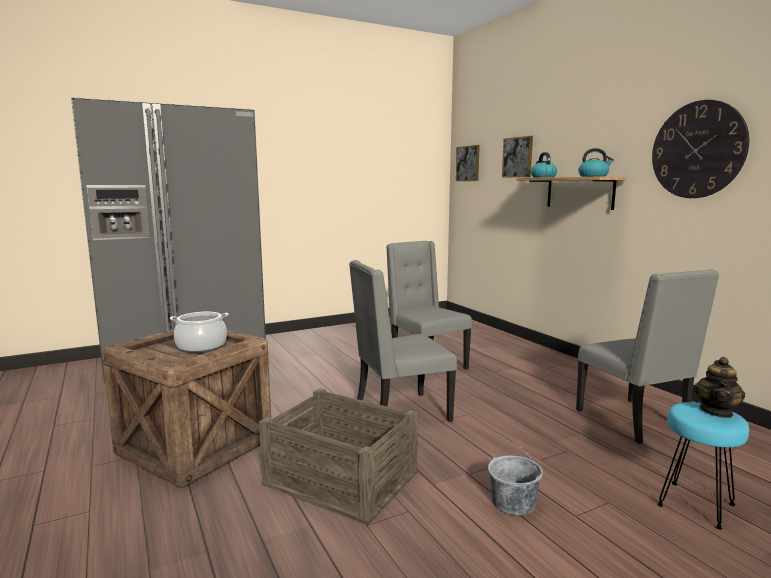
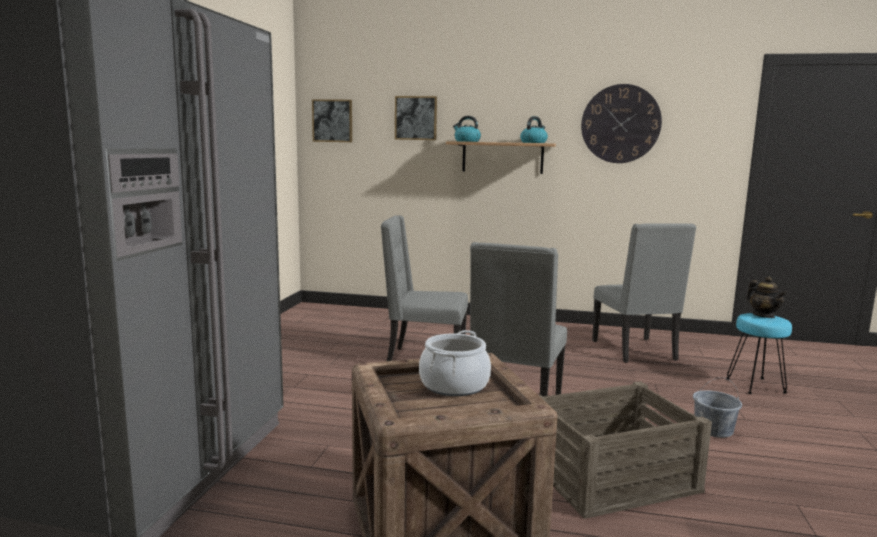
camera: 50 degrees left, 0 degrees up
grey chair [576,270,719,444] -> grey chair turned 60 degrees clockwise [592,223,696,363]

